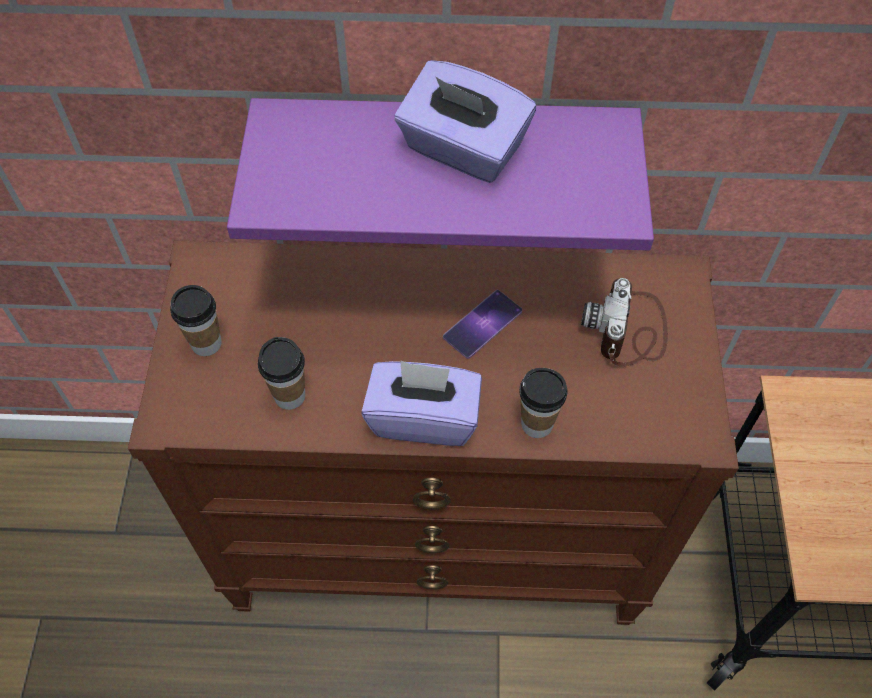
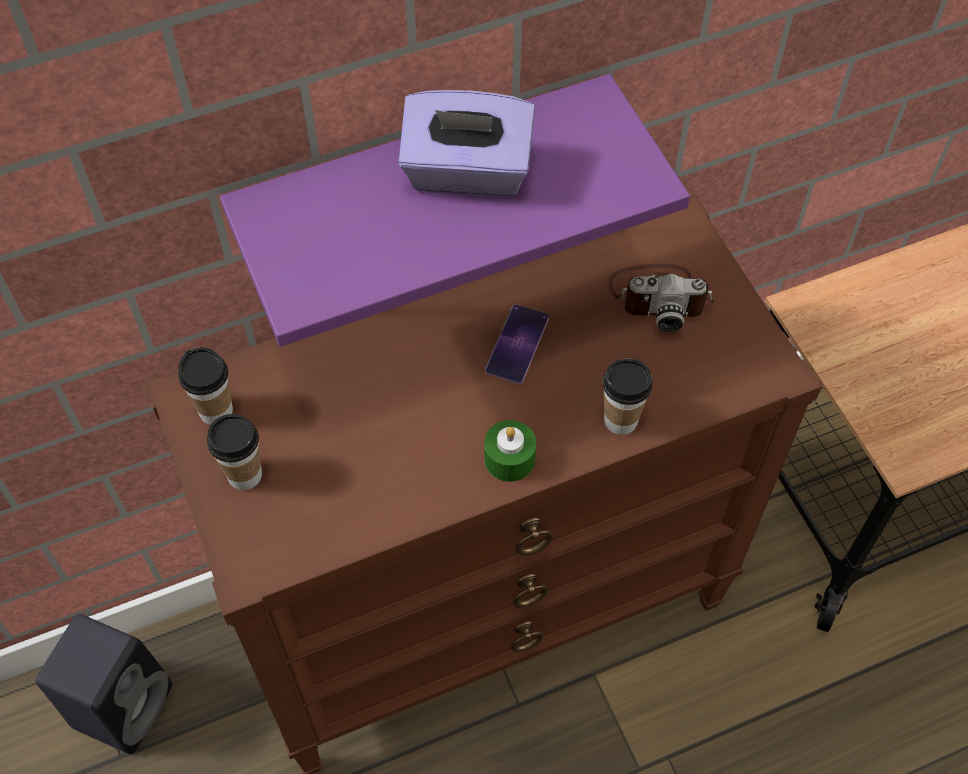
camera: 25 degrees left, 0 degrees up
cup [258,337,305,410] -> cup moved to [178,347,233,425]
purple tissue box [361,361,482,446] -> green candle [484,420,536,482]
camera [581,278,668,366] -> camera turned 75 degrees counterclockwise [608,264,714,332]
none -> black speaker [36,614,172,755]

